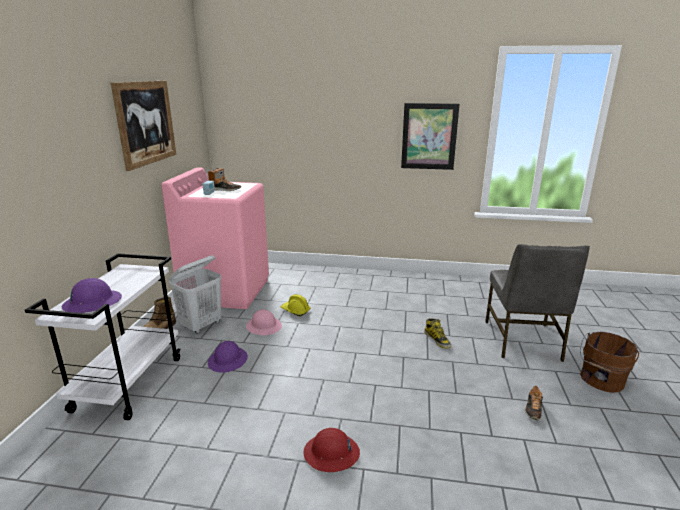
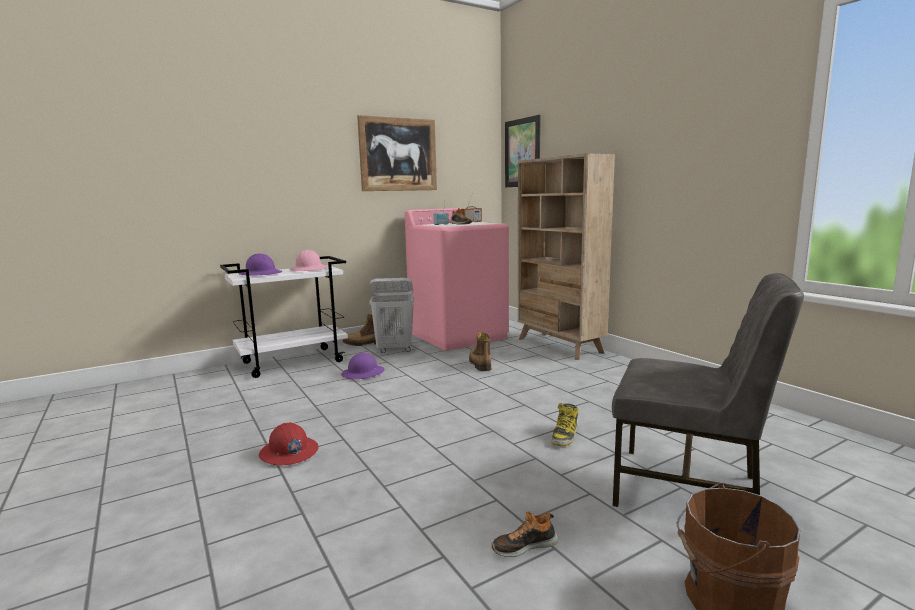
camera: 50 degrees right, 10 degrees down
pink hard hat [246,309,282,335] -> pink hard hat moved to [290,250,328,271]
yellow hard hat [281,294,311,316] -> boot [469,332,491,371]
picture [401,103,459,170] -> picture moved to [505,115,541,187]
grey chair [485,244,590,362] -> grey chair turned 120 degrees counterclockwise [612,273,804,507]
none -> beige bookcase [518,153,615,360]

